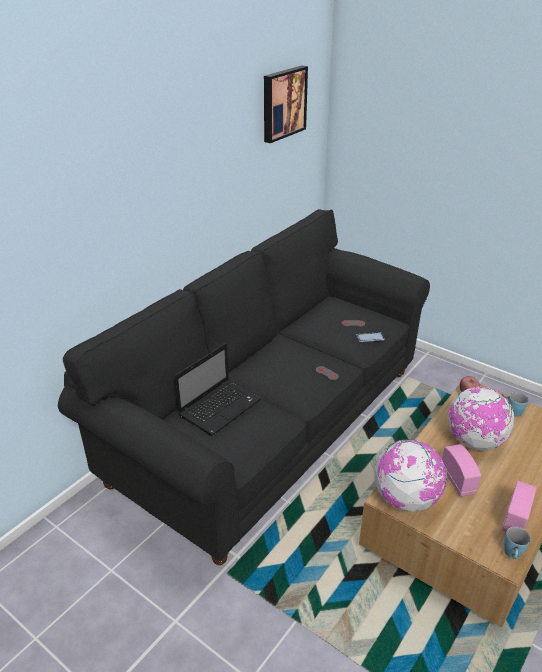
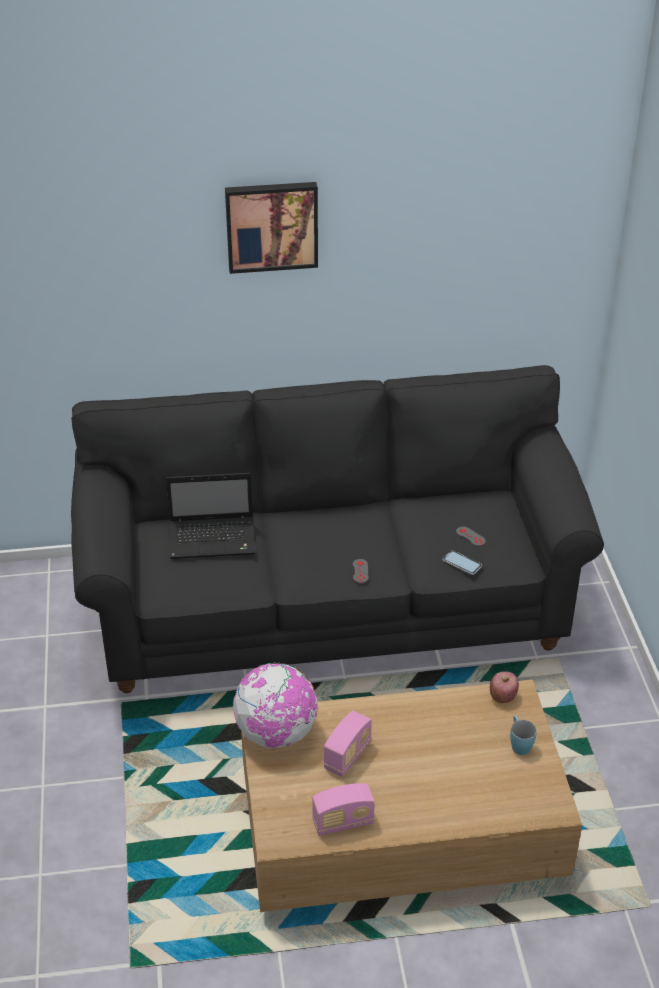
camera: 45 degrees right, 5 degrees up
picture [264,65,308,143] -> picture moved to [225,182,318,274]
globe [448,386,514,451] -> none
blue mug [504,527,530,559] -> none

